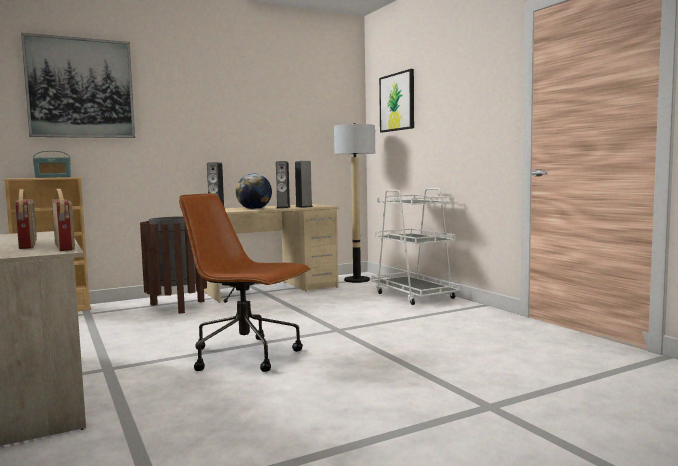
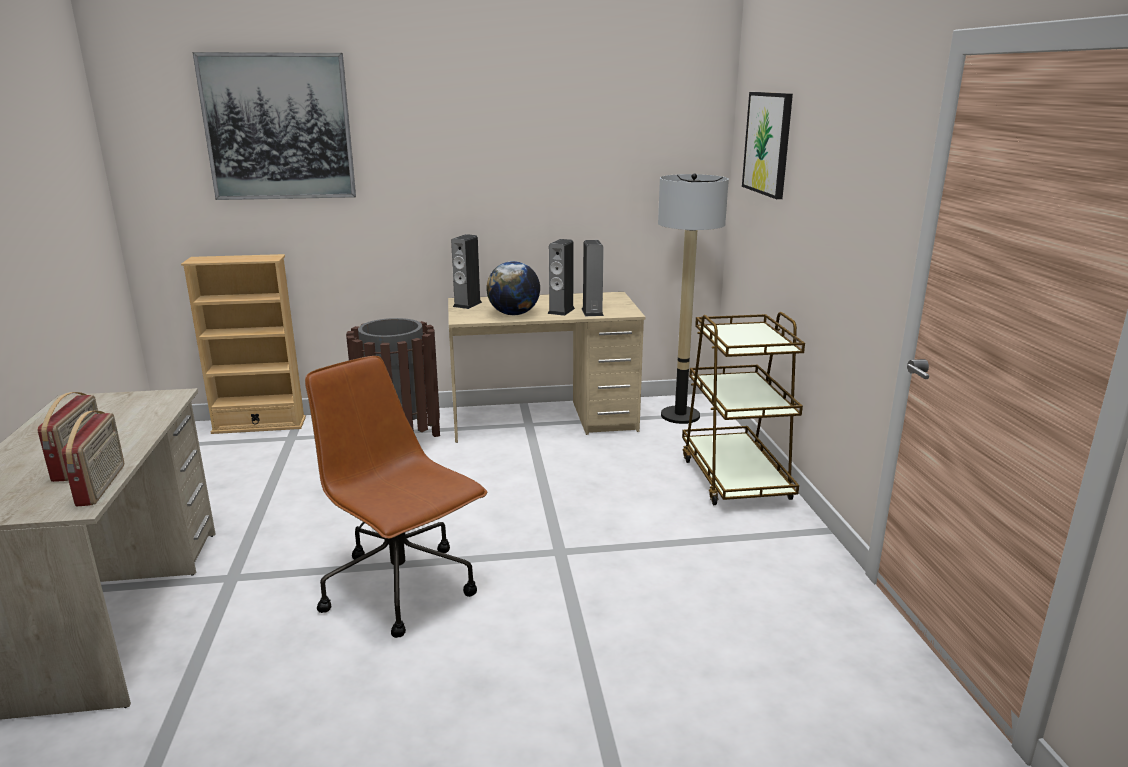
camera: 20 degrees right, 15 degrees up
radio [33,151,71,178] -> none
white cart [372,188,460,305] -> brown cart [682,312,805,505]

